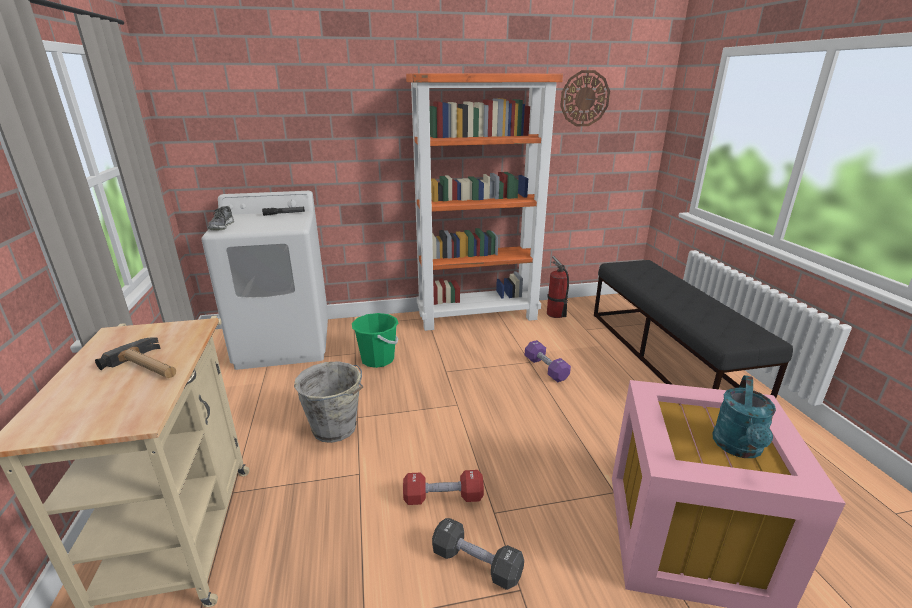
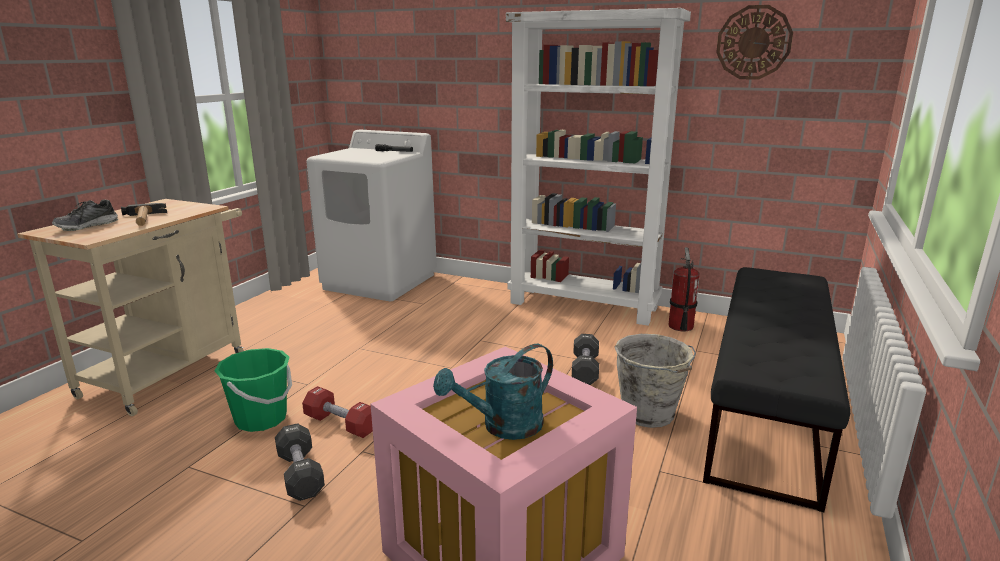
camera: 35 degrees right, 5 degrees down
shoe [208,206,234,230] -> shoe moved to [52,200,118,231]
grey bucket [294,361,363,443] -> grey bucket moved to [615,334,696,428]
green bucket [352,313,398,368] -> green bucket moved to [215,348,292,432]
orange bookcase [406,73,563,331] -> white bookcase [506,8,691,326]
purple dumbbell [525,340,571,382] -> black dumbbell [572,334,599,385]

